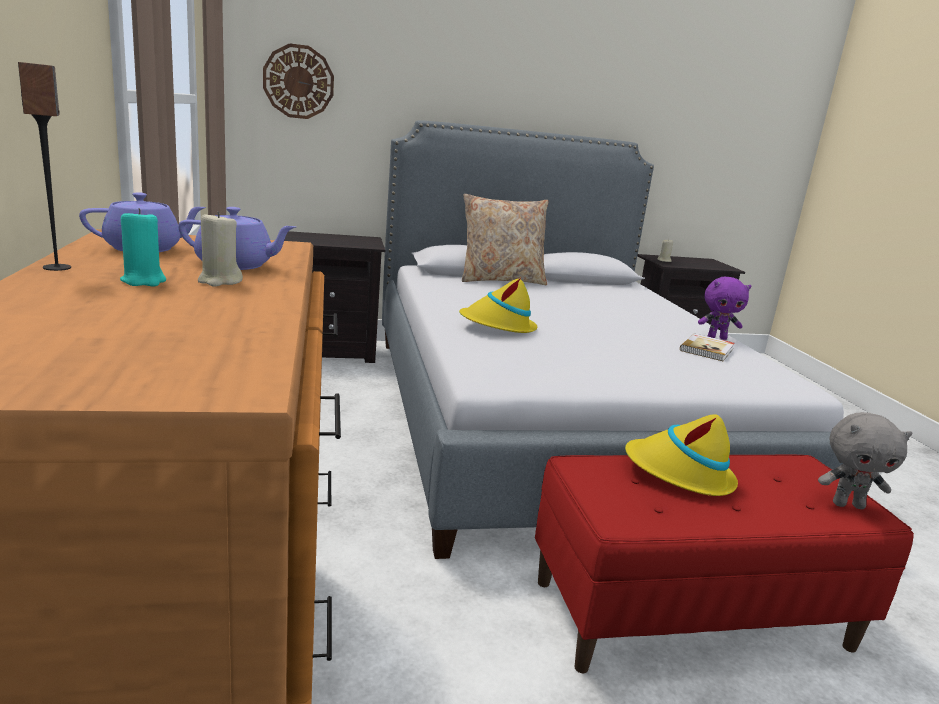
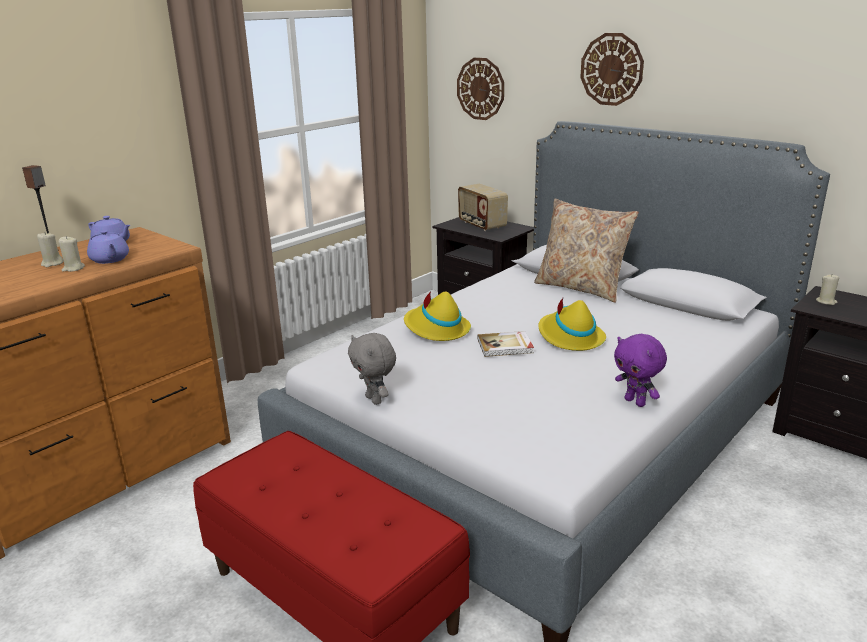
camera: 55 degrees right, 5 degrees up
turquoise candle [120,208,166,286] -> beige candle [37,232,64,267]
yellow hat [625,414,738,496] -> yellow hat moved to [538,298,606,351]
book [680,333,735,361] -> book moved to [478,331,534,357]
grey plush toy [818,412,912,509] -> grey plush toy moved to [348,333,396,405]
none -> radio [458,184,508,231]
none -> wall clock [580,33,644,106]

